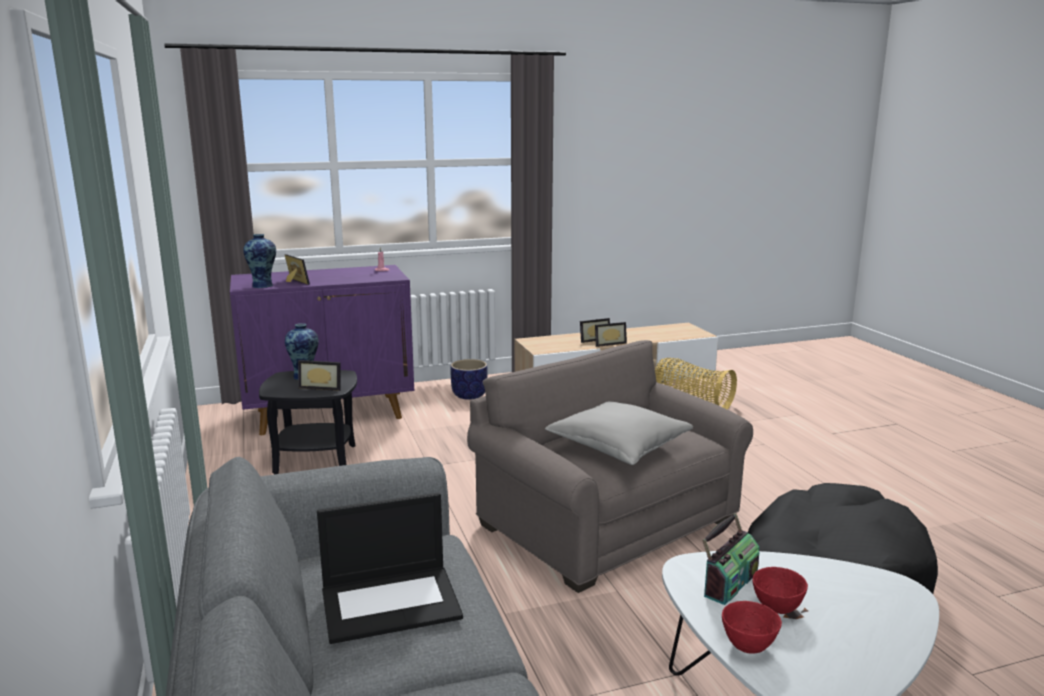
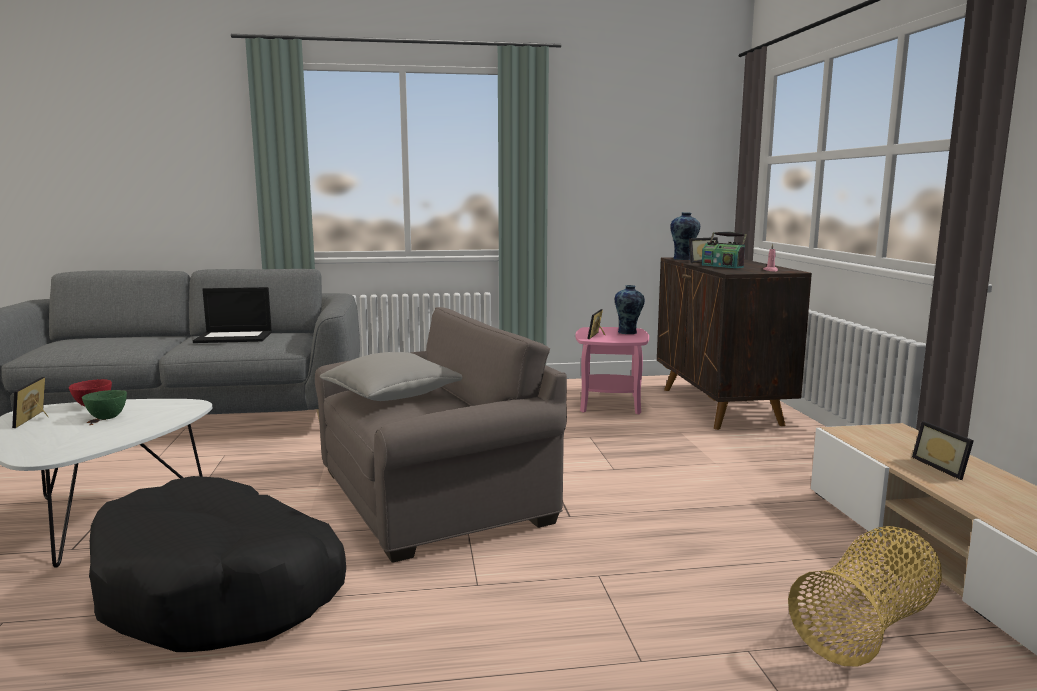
camera: 100 degrees right, 5 degrees down
purple cabinet [230,265,414,435] -> brown cabinet [657,257,812,430]
black side table [259,370,357,475] -> pink side table [575,327,649,414]
laptop [317,492,463,644] -> laptop turned 90 degrees counterclockwise [193,287,272,343]
planter [451,359,488,400] -> none
picture frame [595,322,627,347] -> picture frame moved to [12,377,48,428]
radio [703,513,759,605] -> radio moved to [702,232,747,268]
red bowl [753,567,808,614] -> green bowl [82,390,127,420]

